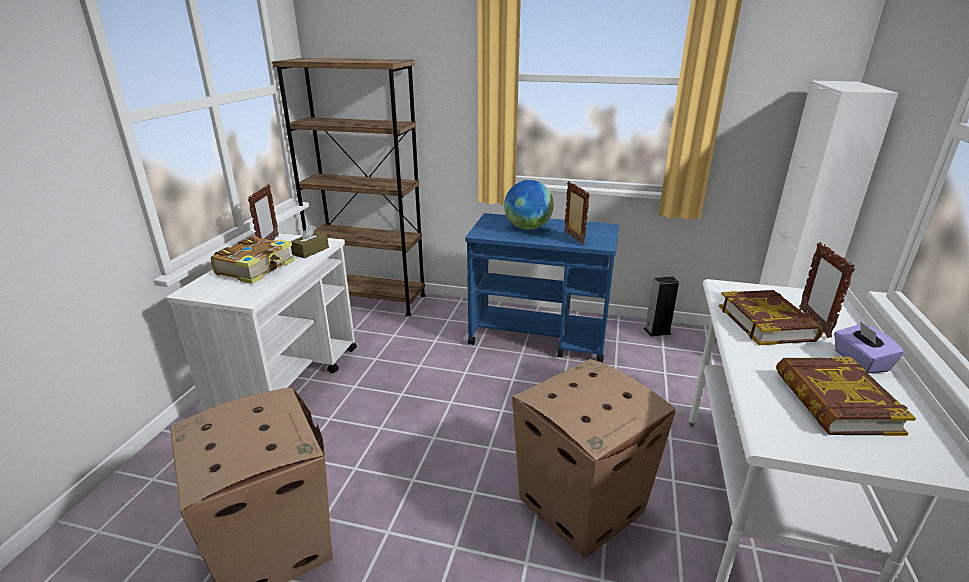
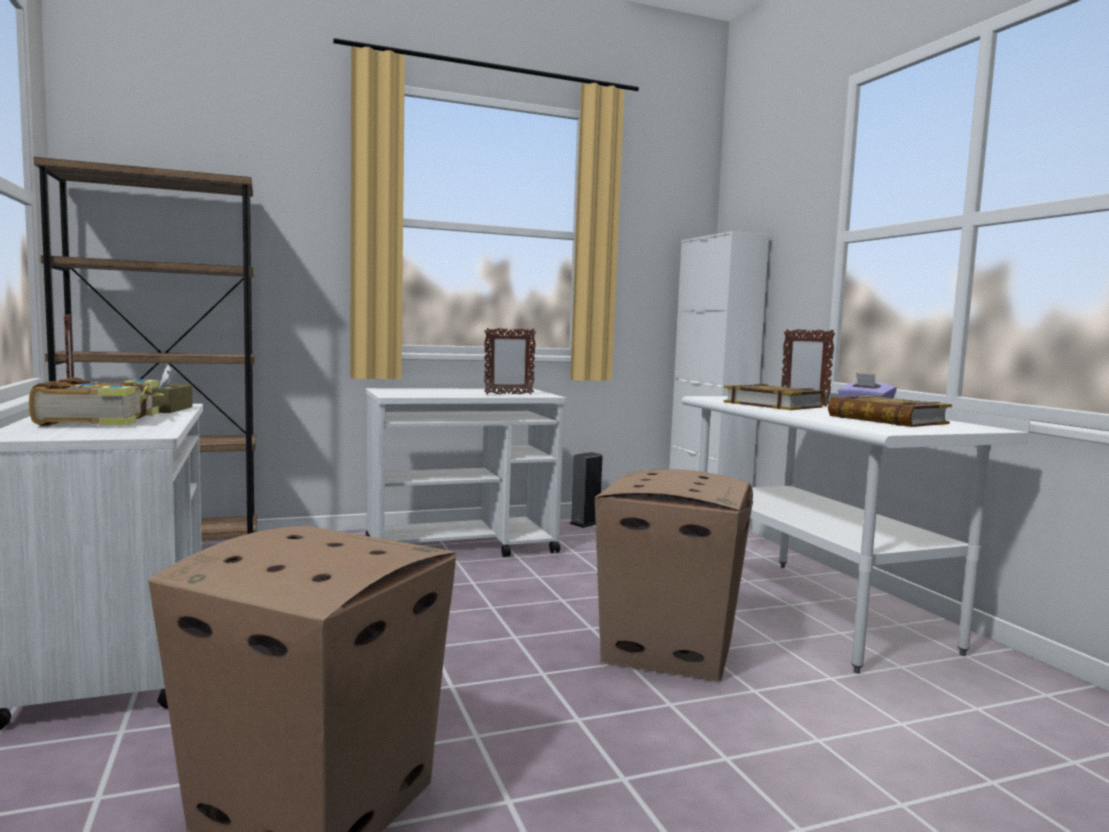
camera: 35 degrees left, 20 degrees down
blue cart [465,213,619,363] -> white cart [366,388,566,557]
globe [504,180,554,230] -> none
picture frame [564,181,590,245] -> picture frame turned 120 degrees clockwise [484,328,536,394]

